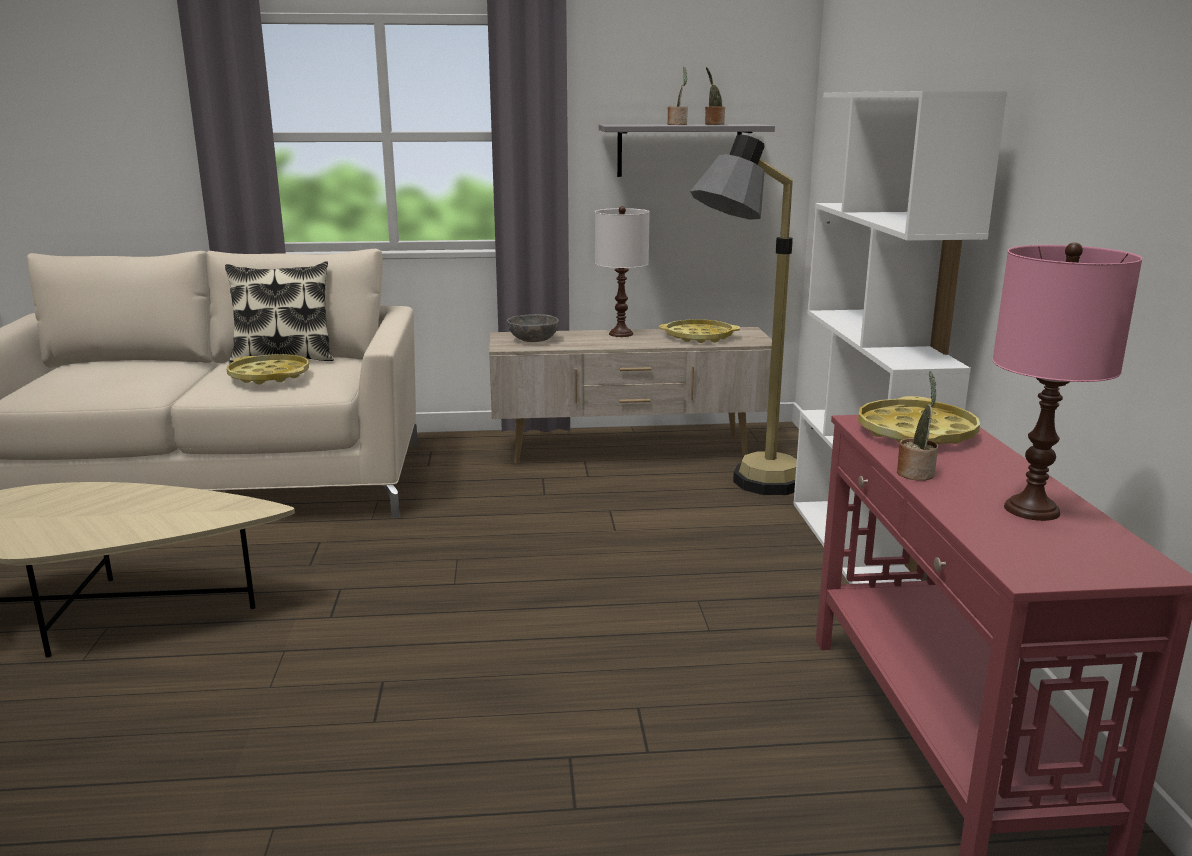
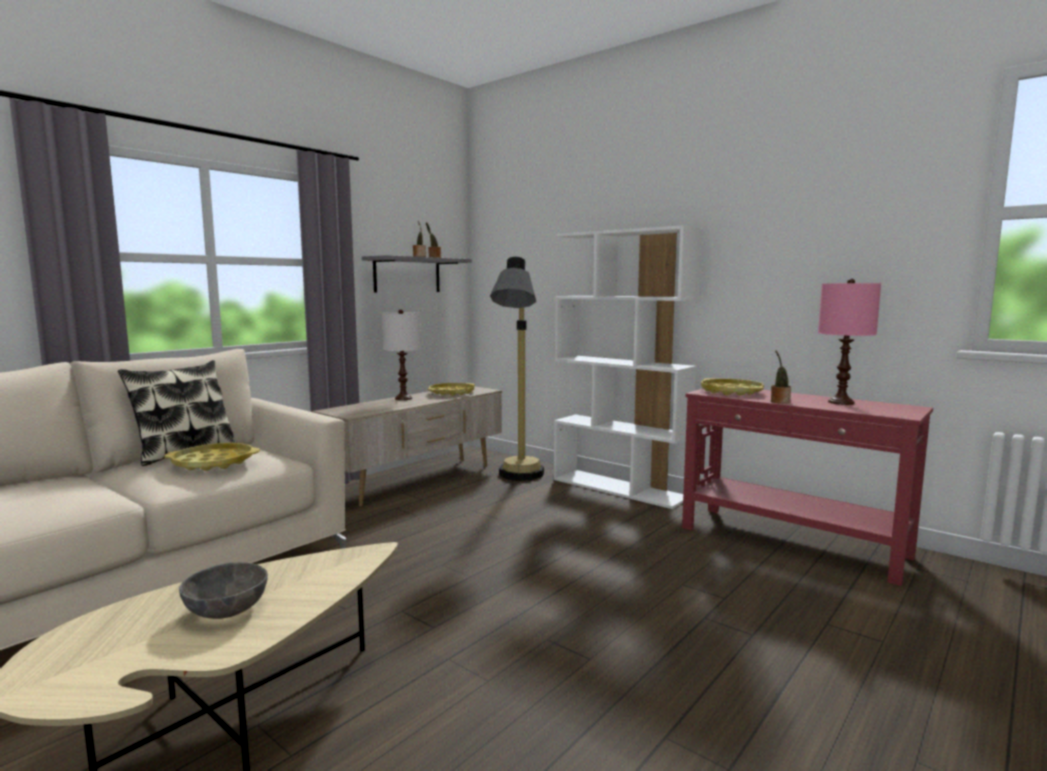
camera: 45 degrees left, 10 degrees down
grey bowl [507,314,559,342] -> grey bowl moved to [179,562,268,619]

